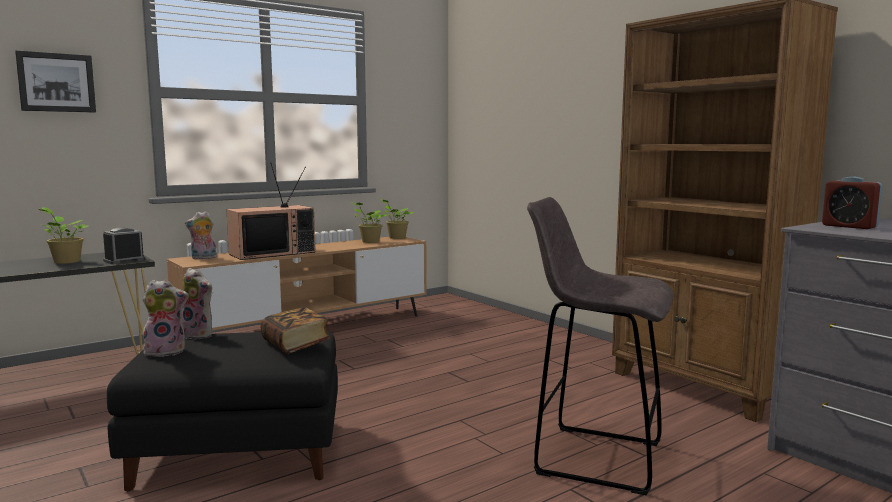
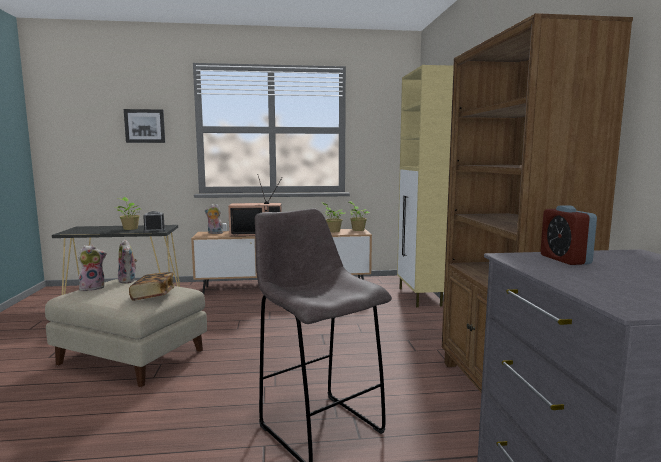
camera: 30 degrees right, 0 degrees up
black ottoman [107,332,338,491] -> beige ottoman [45,279,207,387]
plush toy [142,280,189,358] -> plush toy turned 45 degrees counterclockwise [78,245,107,291]
none -> beige cabinet [397,65,454,307]

